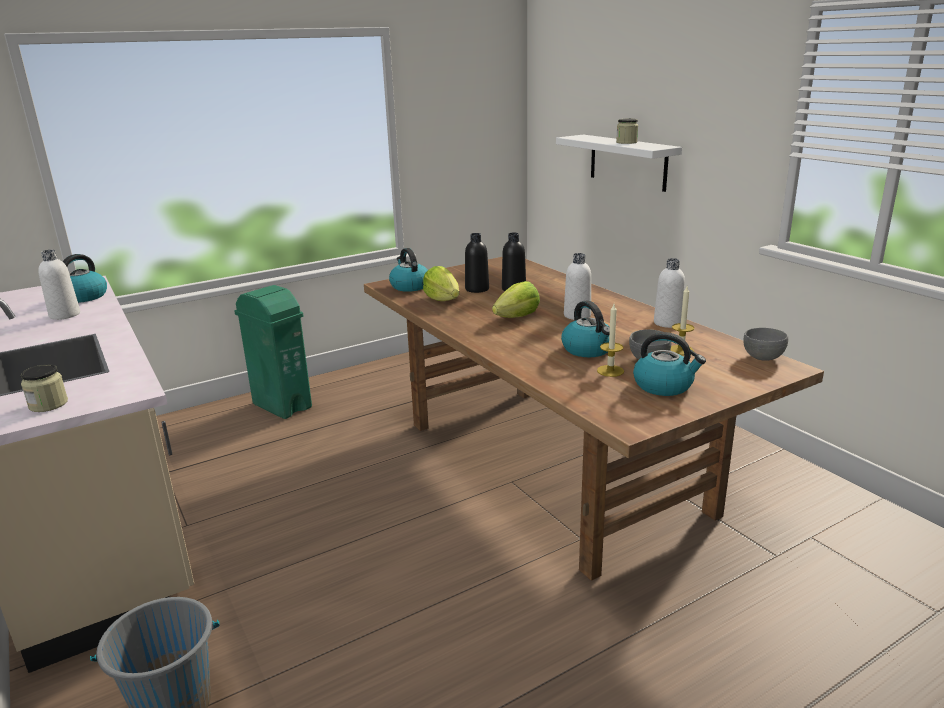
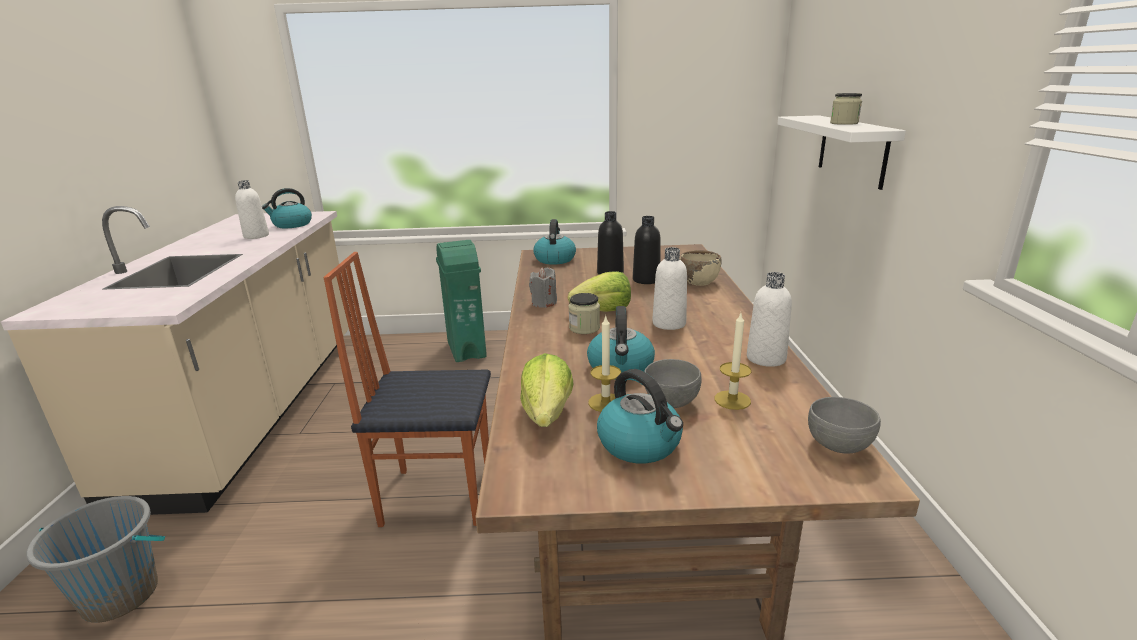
camera: 30 degrees right, 0 degrees up
jar [21,364,68,412] -> jar moved to [568,293,600,334]
lettuce [423,266,459,301] -> lettuce moved to [520,353,574,427]
none -> chair [323,252,491,527]
none -> grey candle [529,268,557,308]
none -> beige bowl [680,250,722,286]

